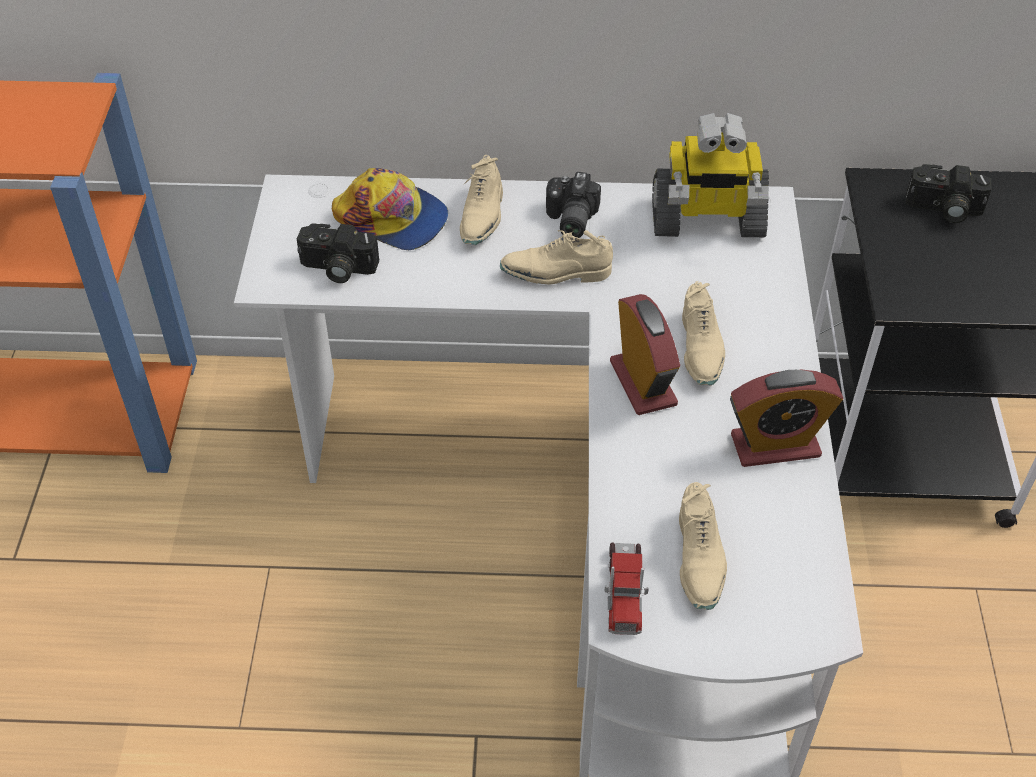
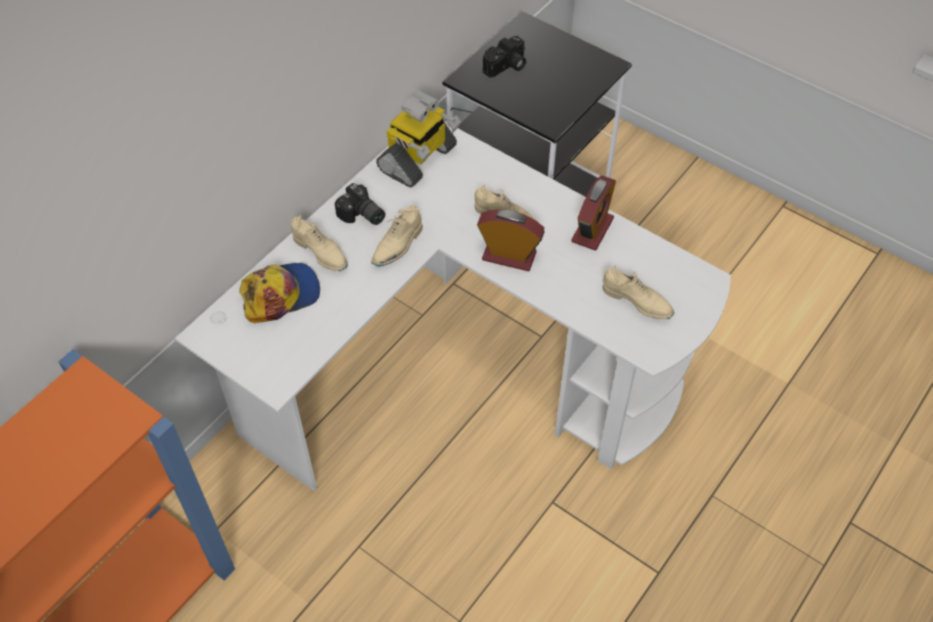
camera: 55 degrees left, 5 degrees up
camera [297,223,379,283] -> none
toy truck [604,542,649,635] -> none

